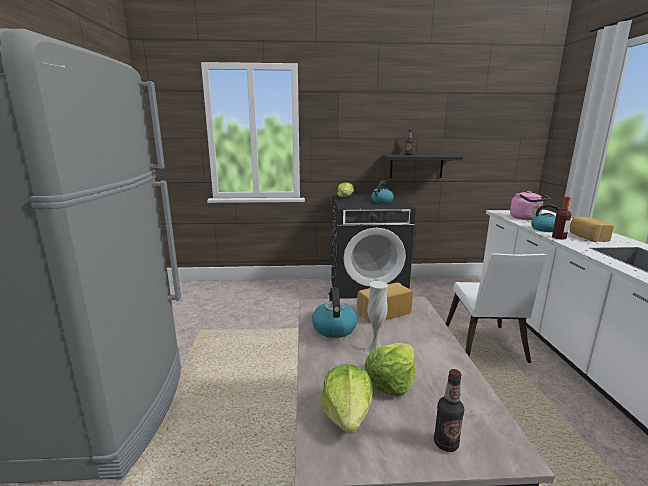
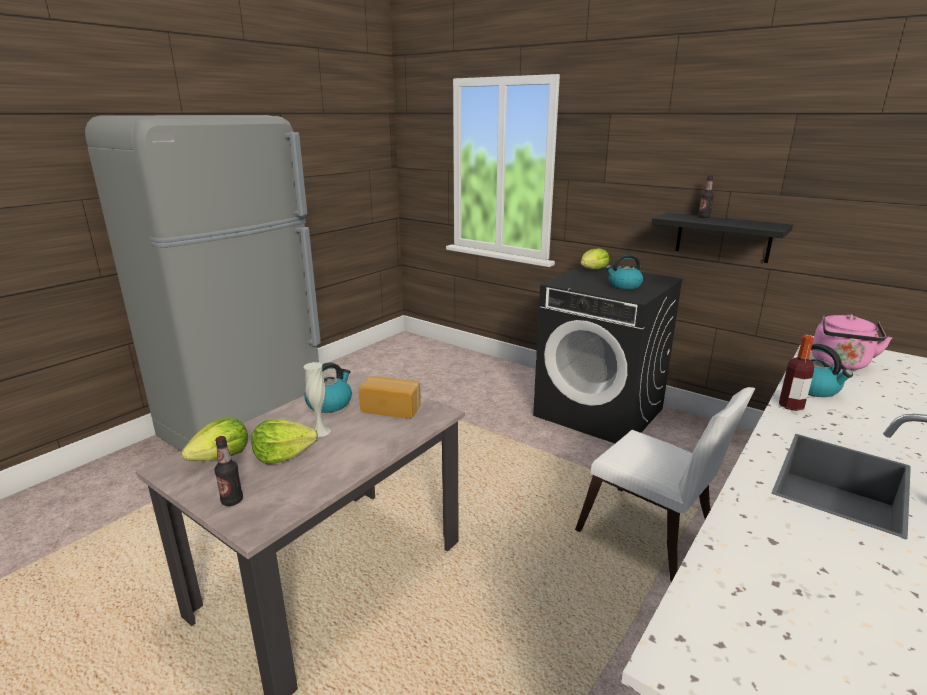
camera: 40 degrees right, 5 degrees up
white chair [446,253,547,363] -> white chair turned 90 degrees counterclockwise [575,387,755,582]
bread [569,217,614,242] -> none

